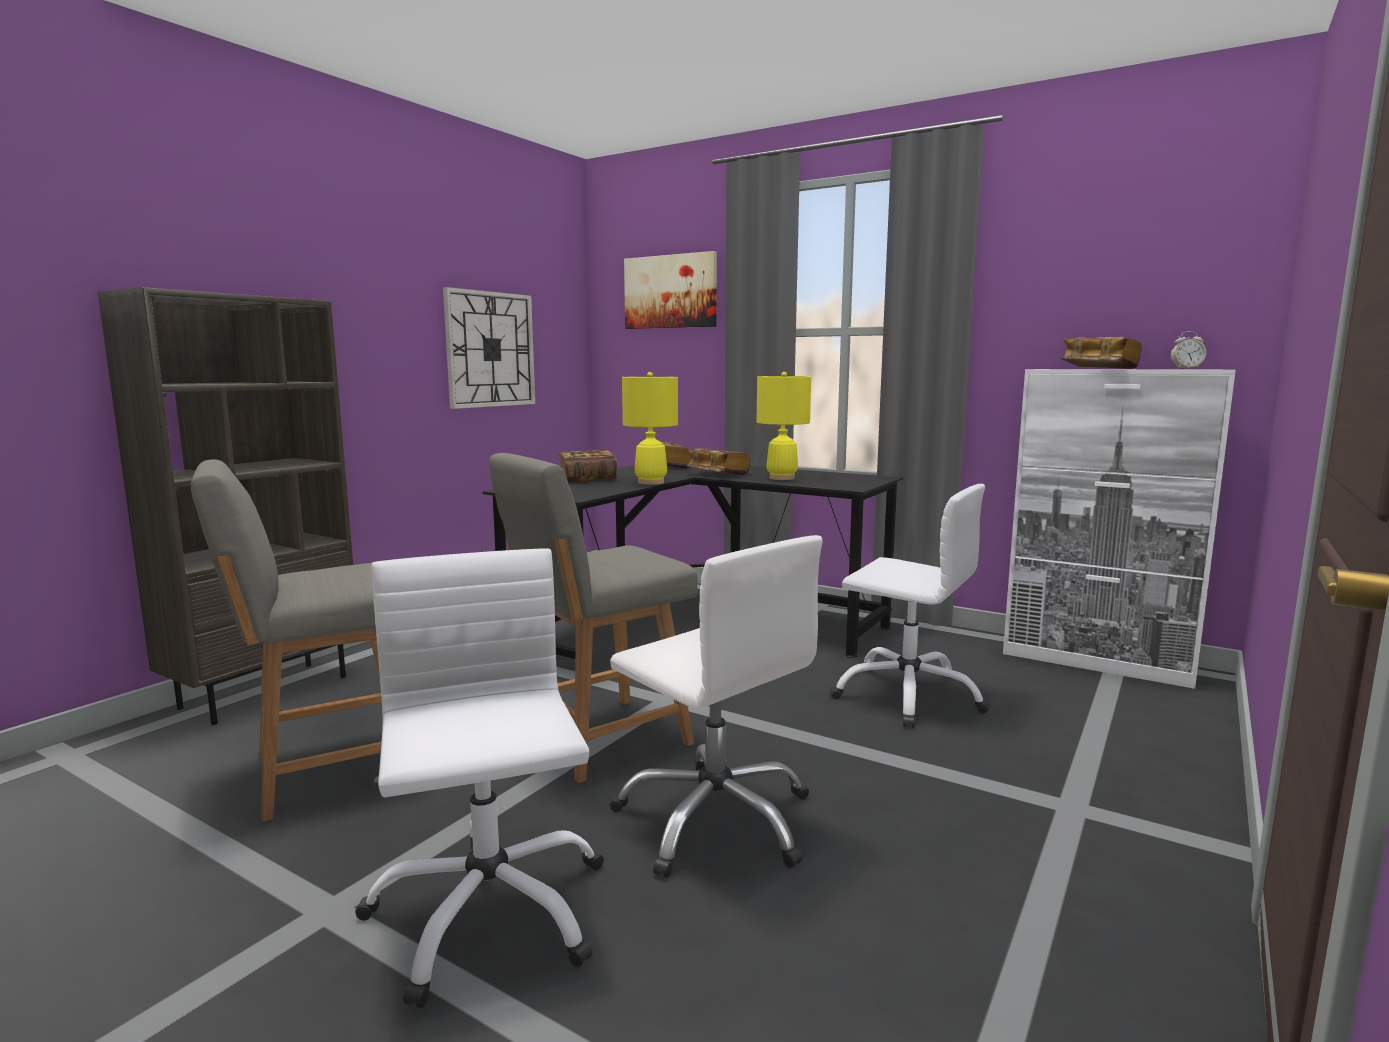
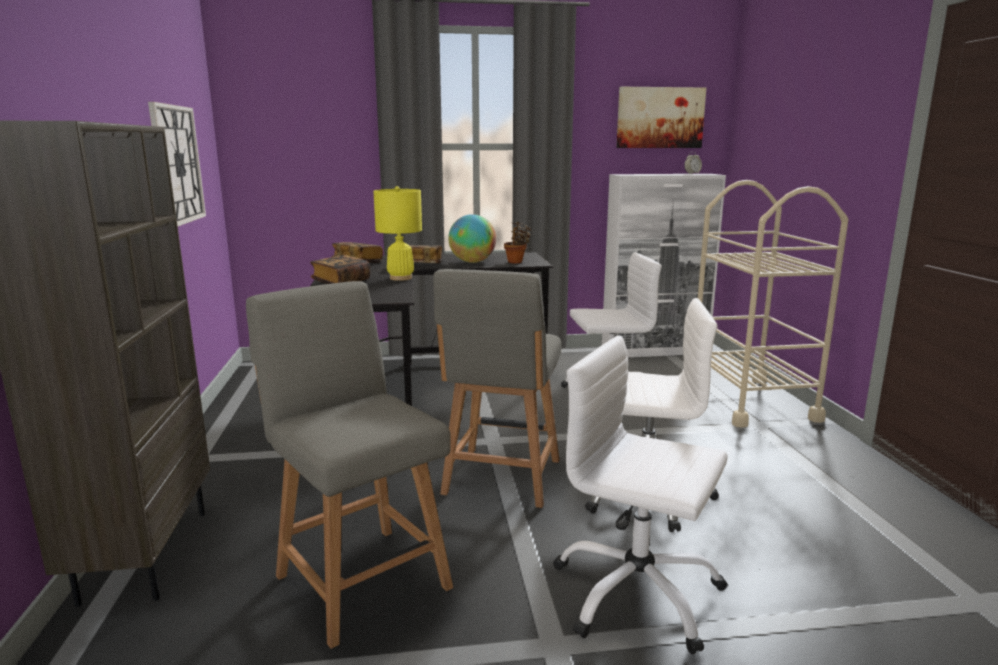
camera: 40 degrees left, 5 degrees up
grey chair [191,459,382,822] -> grey chair turned 120 degrees clockwise [246,281,453,649]
picture [624,251,717,329] -> picture moved to [616,87,706,148]
yellow table lamp [757,372,811,480] -> globe [448,214,496,263]
book [1061,337,1142,369] -> none
none -> potted plant [504,222,531,263]
none -> beige cart [698,180,848,428]

